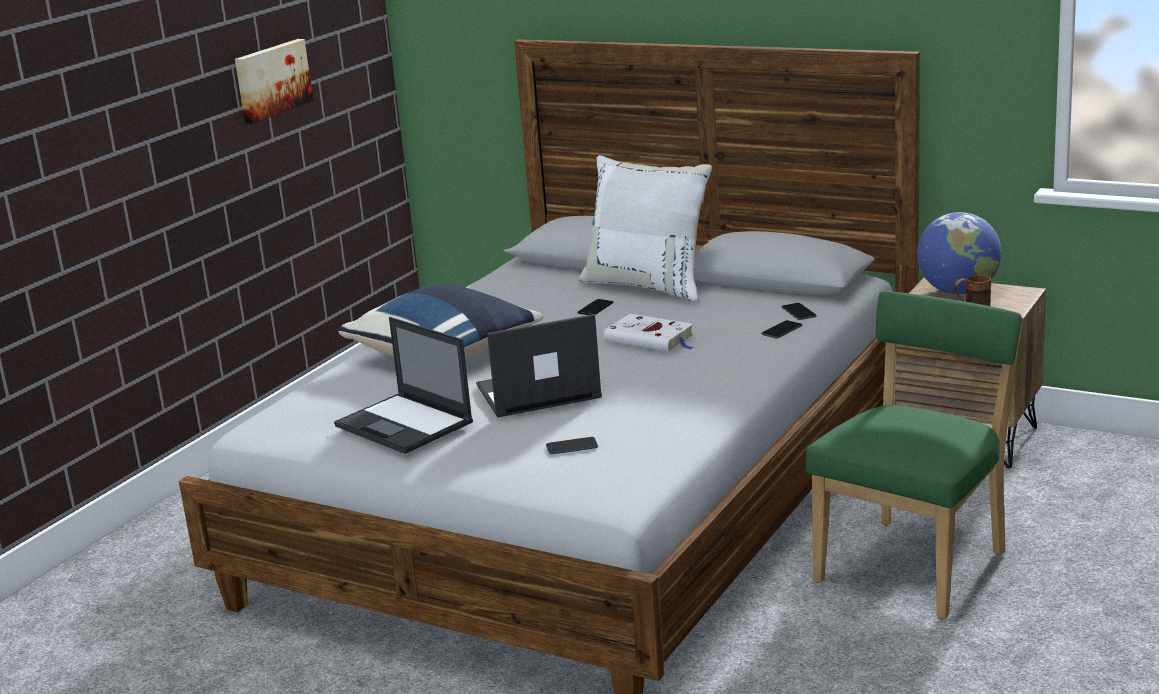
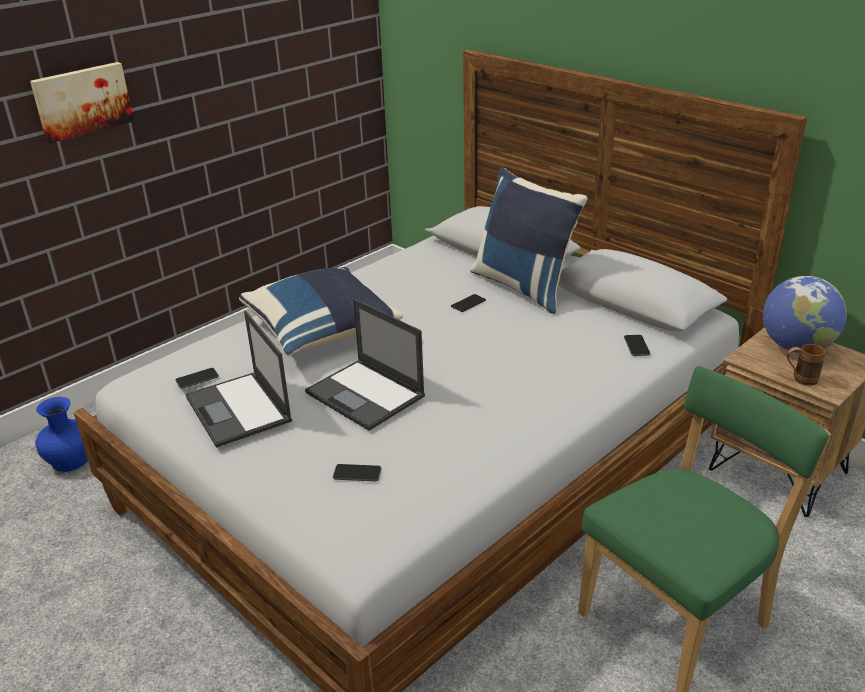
camera: 15 degrees right, 10 degrees up
picture [235,39,313,124] -> picture moved to [30,62,134,143]
laptop [476,314,602,417] -> laptop turned 135 degrees counterclockwise [305,299,425,431]
white pillow [579,155,712,302] -> blue pillow [470,167,588,314]
white book [604,314,695,352] -> none
phone [761,320,802,338] -> phone moved to [175,368,219,389]
none -> blue vase [35,397,88,472]

